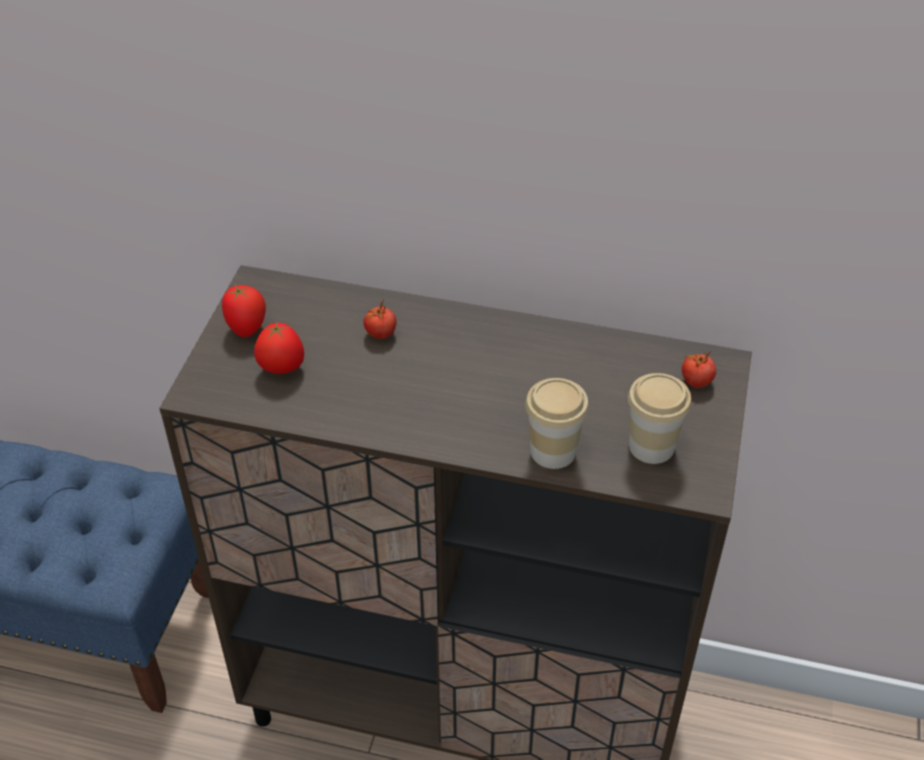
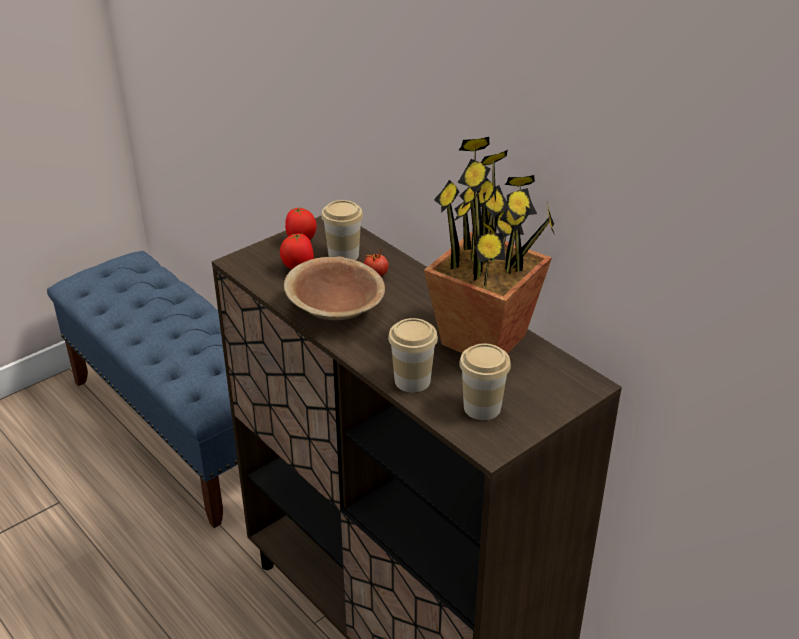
camera: 35 degrees right, 10 degrees down
tomato [682,351,716,388] -> none
none -> brown bowl [284,257,385,320]
none -> cup [321,200,363,260]
none -> potted plant [424,137,555,354]

